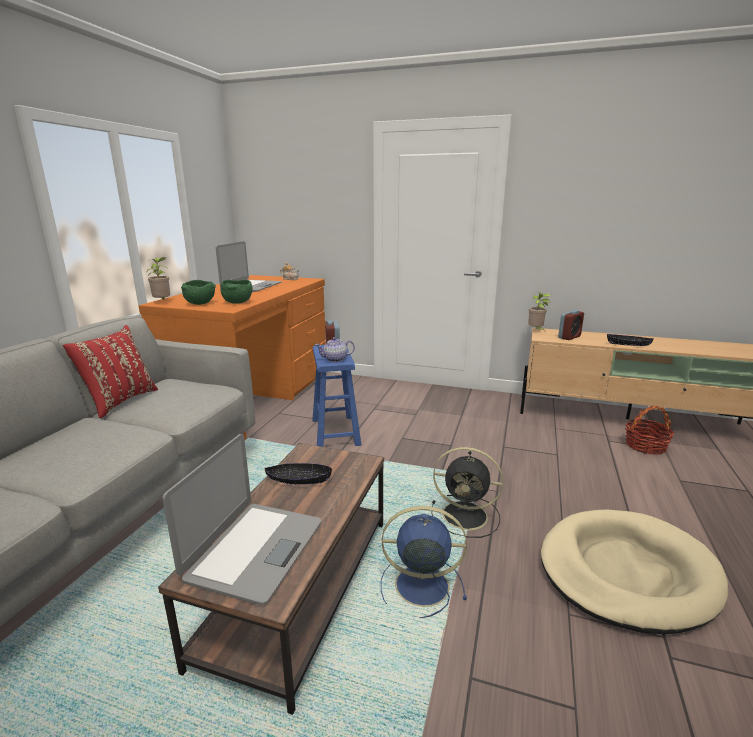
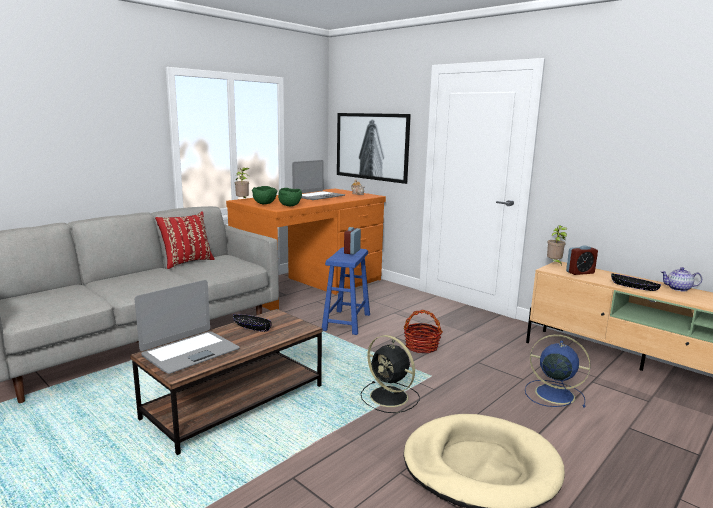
camera: 25 degrees right, 5 degrees down
teapot [315,337,355,362] -> teapot moved to [660,267,702,291]
blue fan [381,506,467,618] -> blue fan moved to [525,334,591,407]
basket [625,406,675,455] -> basket moved to [404,310,443,353]
none -> picture [337,113,411,184]

